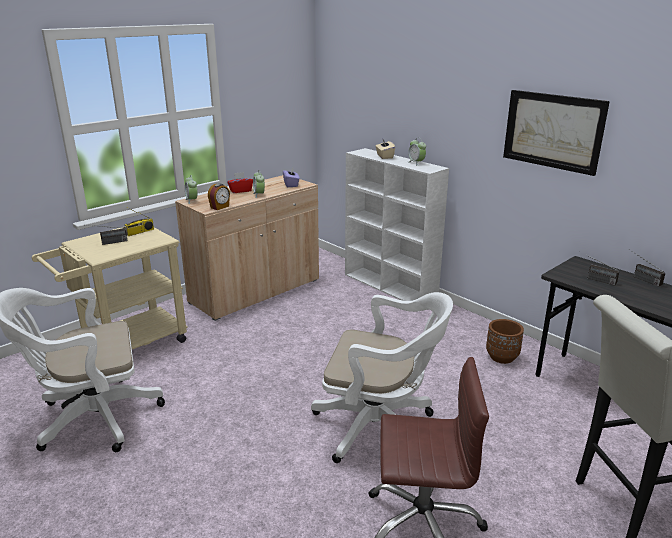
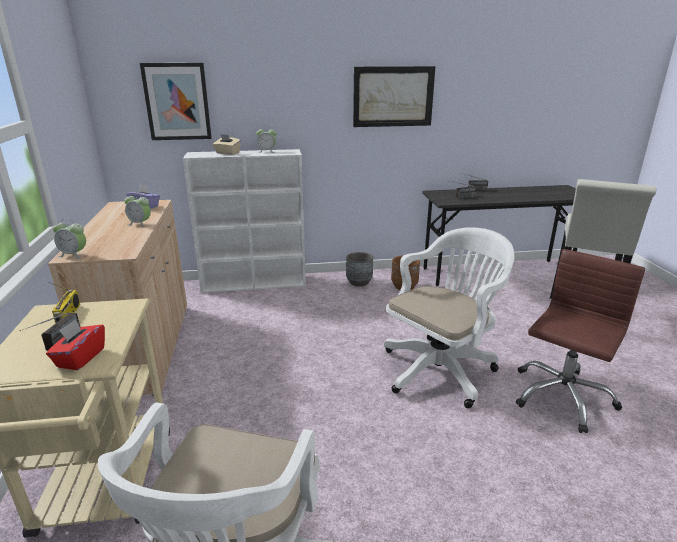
camera: 55 degrees left, 0 degrees up
alarm clock [208,183,230,210] -> none
red tissue box [227,172,253,193] -> red tissue box moved to [46,319,105,370]
none -> picture [140,63,212,140]
none -> grey planter [346,252,373,287]

